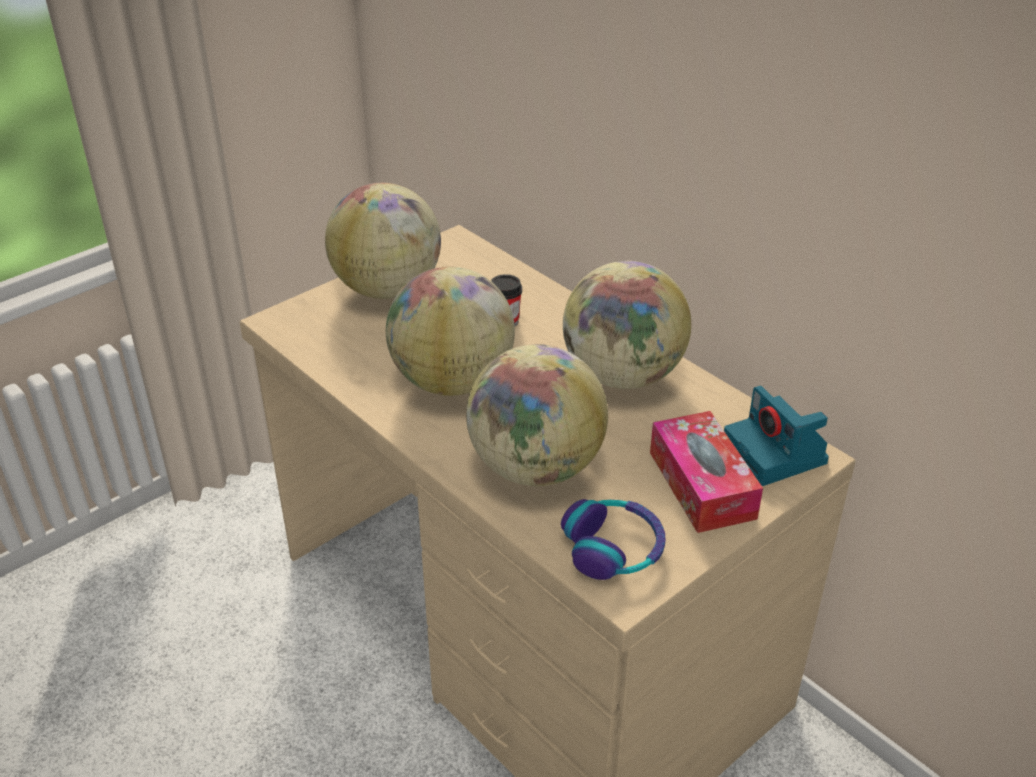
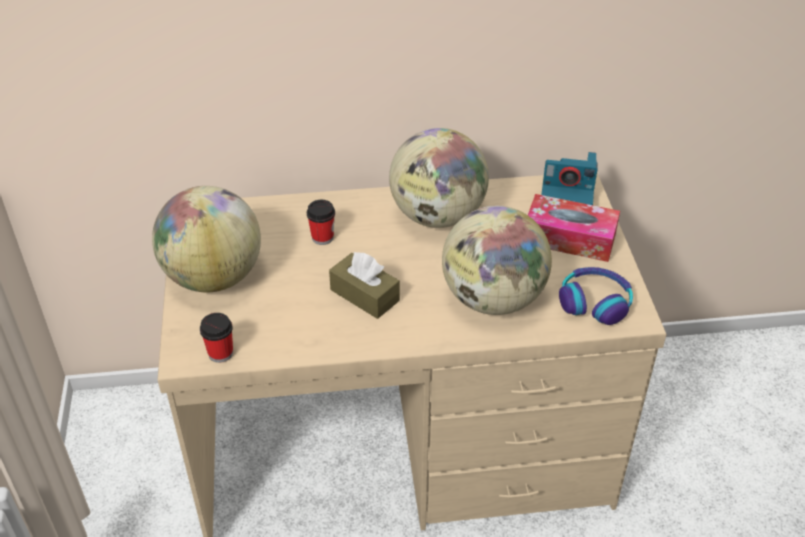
camera: 55 degrees left, 5 degrees up
globe [386,266,515,396] -> brown tissue box [329,252,400,319]
none -> cup [200,313,233,363]

